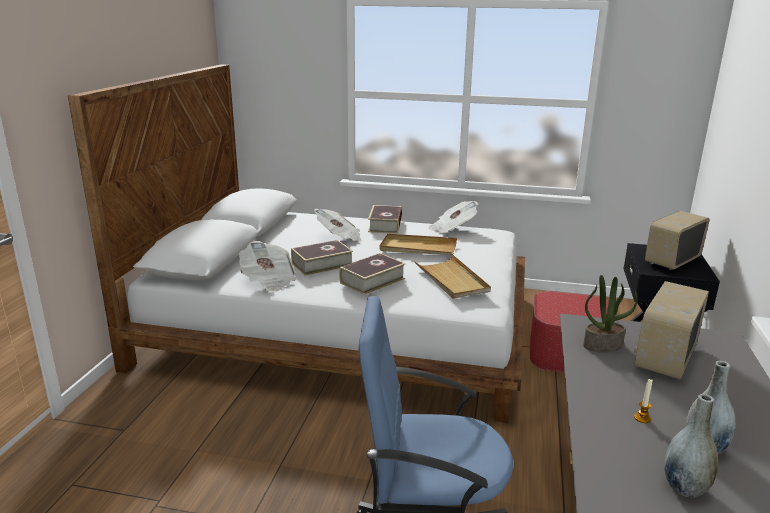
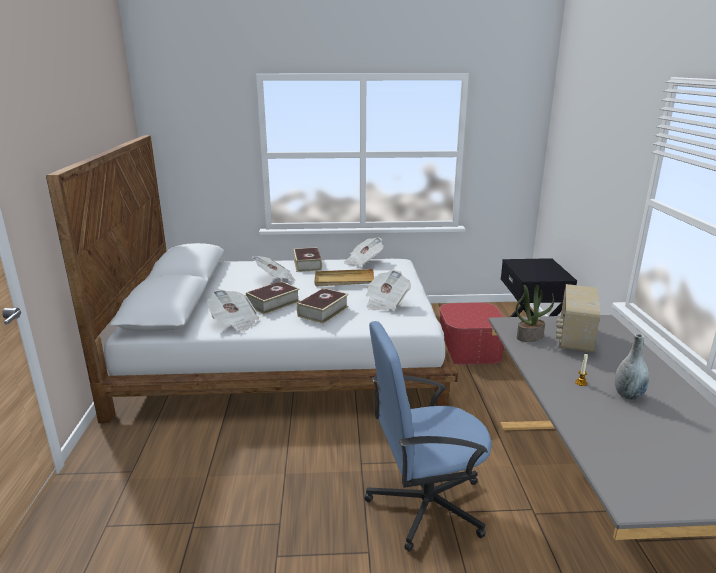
camera: 15 degrees left, 0 degrees up
beige tray [414,255,491,299] -> newspaper [366,270,411,310]
radio [645,211,710,270] -> none
grey vase [664,394,718,497] -> none

